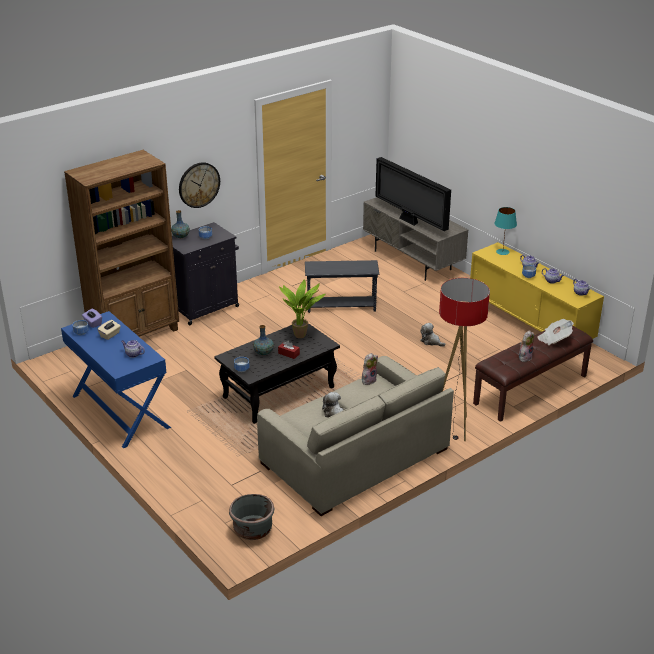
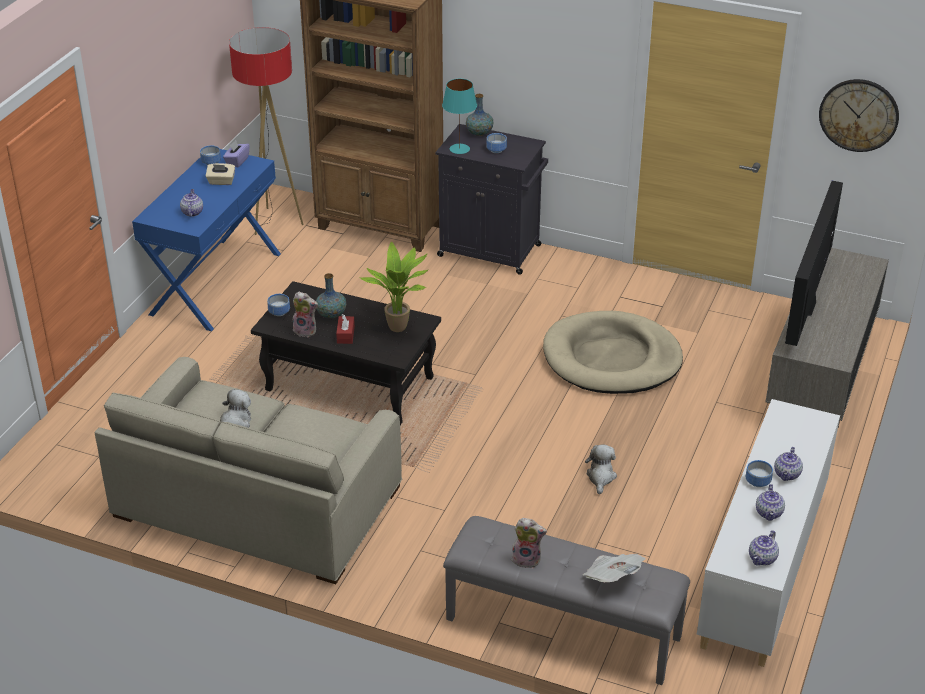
camera: 60 degrees right, 5 degrees up
wall clock [179,162,220,208] -> wall clock moved to [819,79,899,152]
grey planter [229,494,274,540] -> none
grey side table [305,260,379,313] -> beige dog bed [543,311,683,394]
plush toy [362,353,378,385] -> plush toy moved to [293,292,318,337]
floor lamp [439,278,490,441] -> floor lamp moved to [229,27,303,235]
yellow cabinet [470,242,604,347] -> white cabinet [697,399,840,667]
brown bench [473,326,593,422] -> grey bench [443,516,690,685]
turquoise table lamp [494,207,517,255] -> turquoise table lamp moved to [442,79,477,154]

